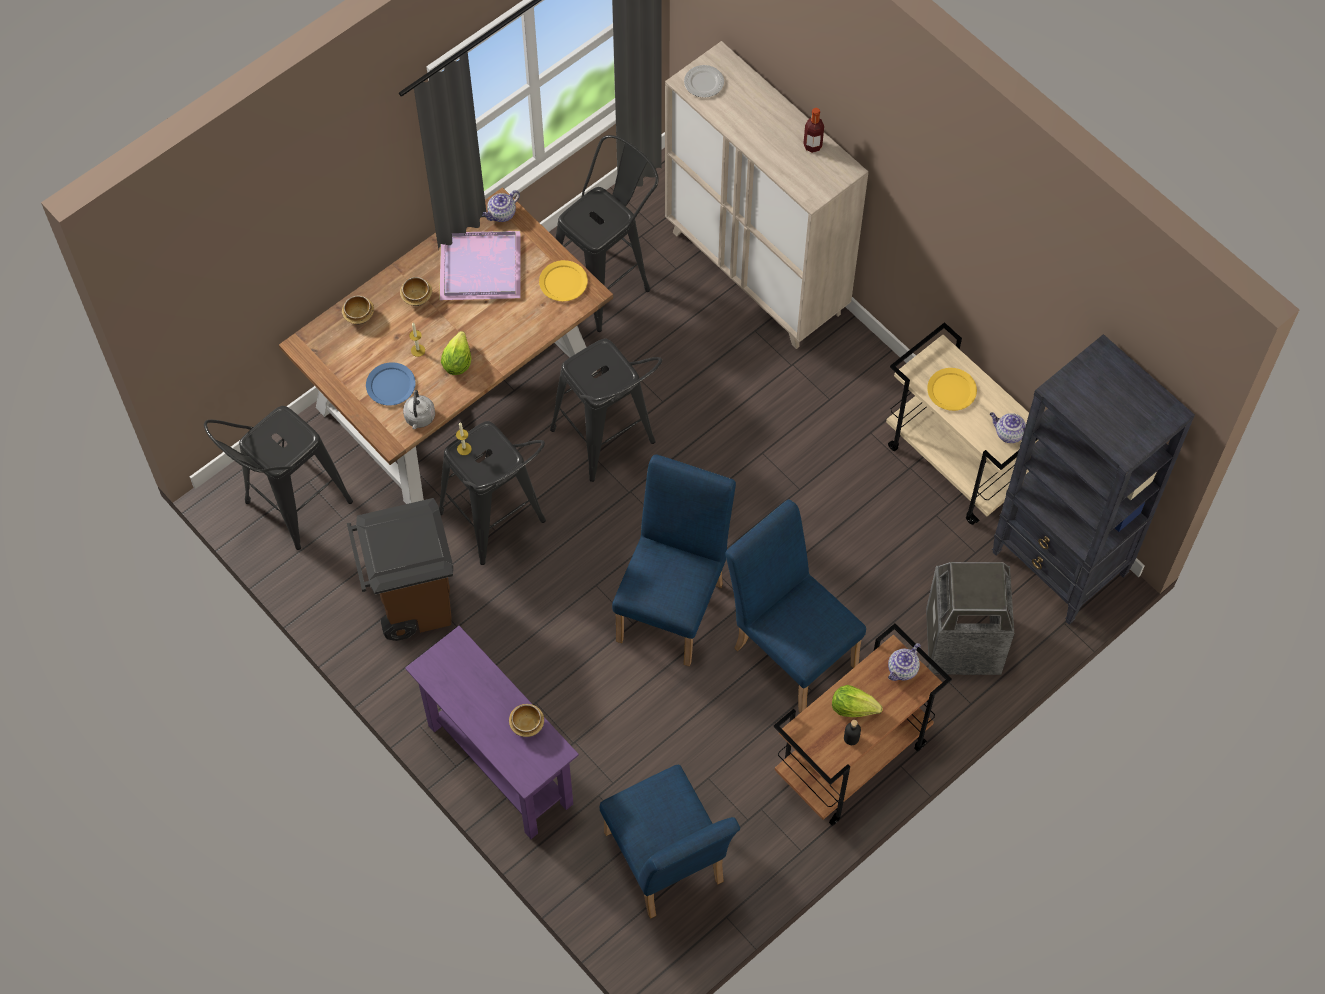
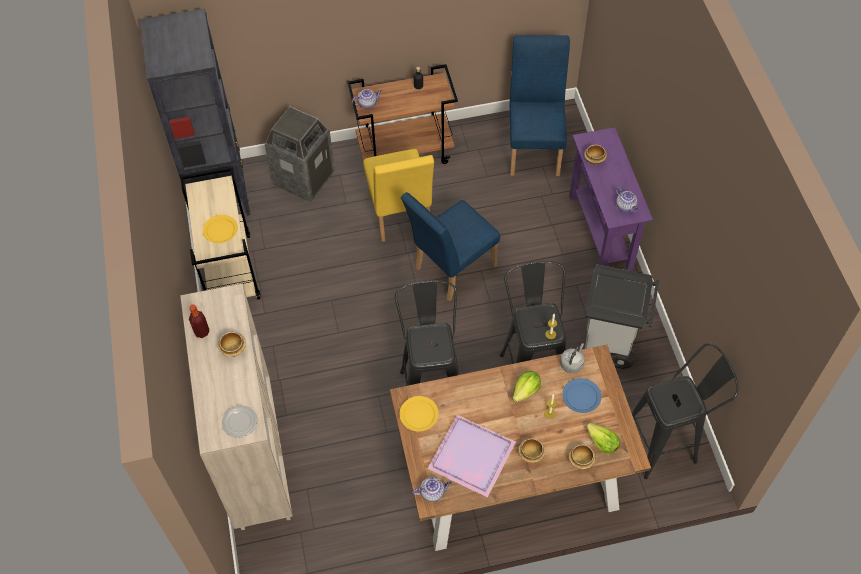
camera: 150 degrees left, 5 degrees down
brown trash can [347,498,453,641] -> grey trash can [585,265,659,369]
black stool [555,135,658,332] -> none
blue chair [725,500,866,713] -> yellow chair [363,149,434,242]
lettuce [832,685,883,717] -> lettuce moved to [586,423,620,453]
teapot [990,412,1026,443] -> teapot moved to [616,187,639,213]
none -> bowl [218,332,246,357]

